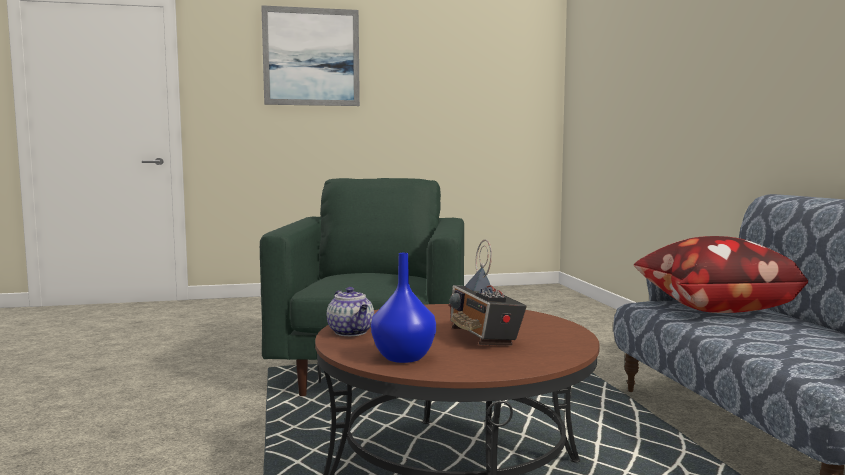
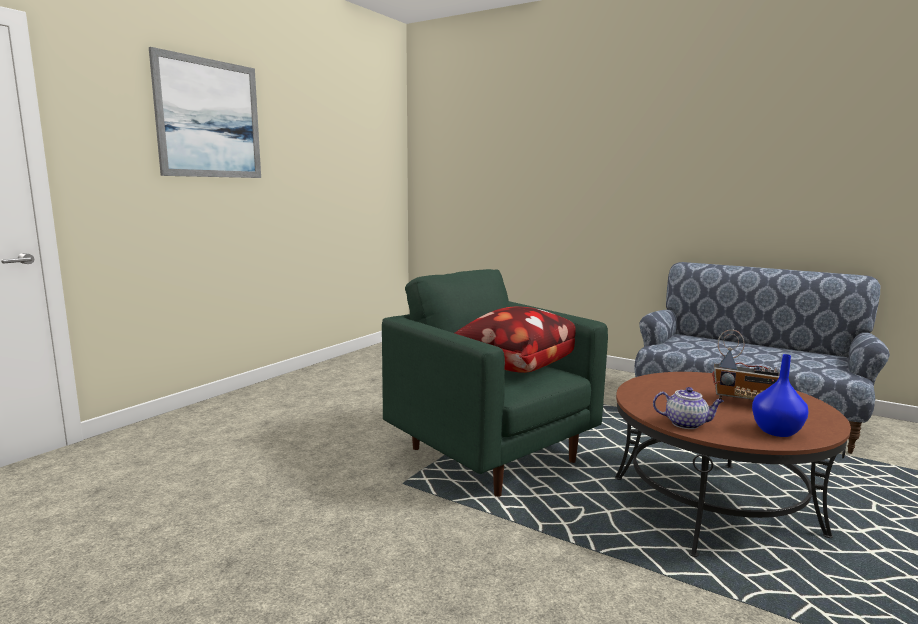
camera: 45 degrees left, 5 degrees up
pillow [633,236,808,313] -> pillow moved to [455,307,576,373]

